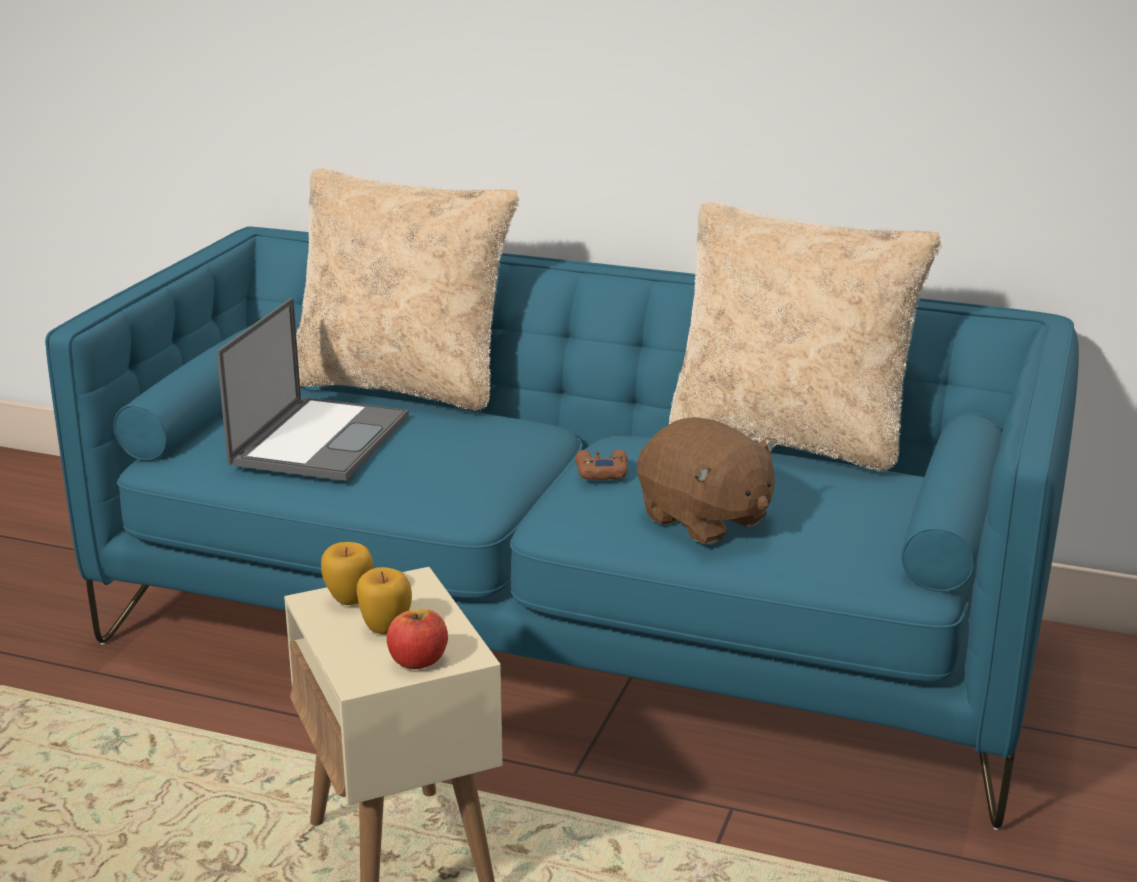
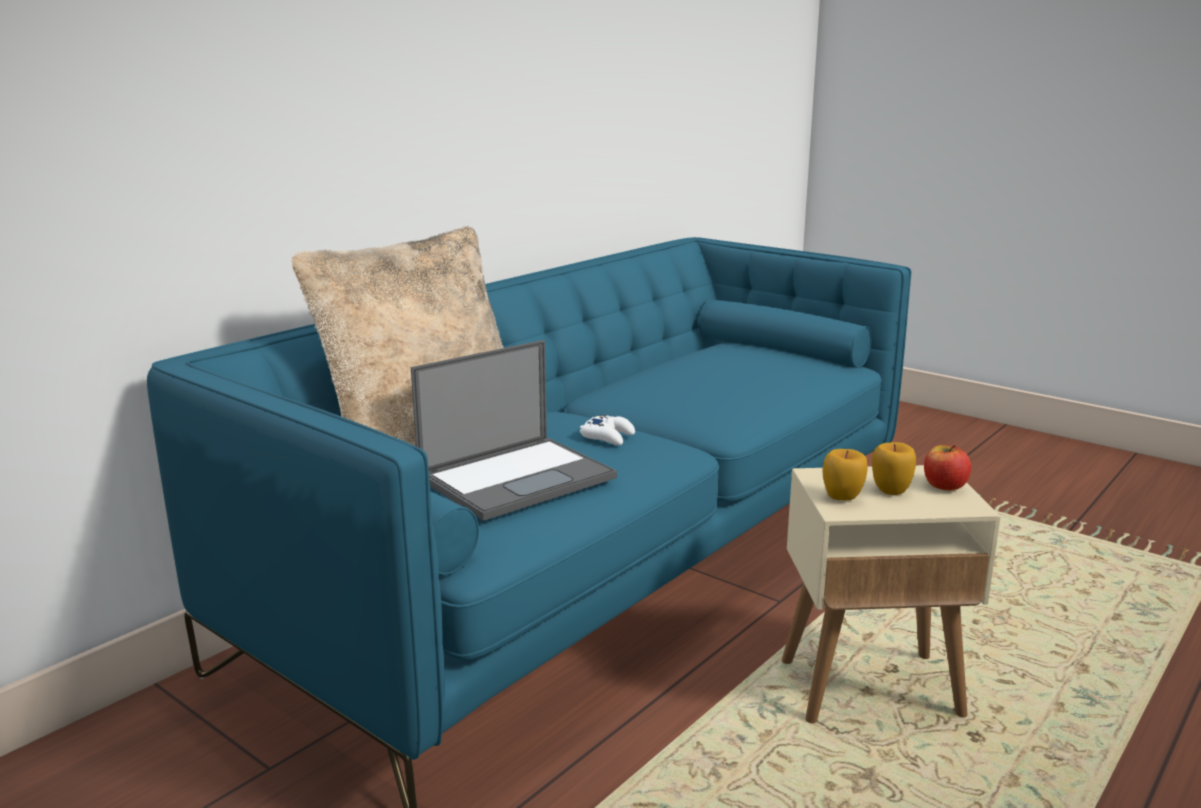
camera: 70 degrees left, 5 degrees down
laptop [216,297,409,481] -> laptop turned 105 degrees clockwise [411,340,617,521]
brown game controller [575,449,628,480] -> none
brown plush toy [637,417,777,544] -> none
beige pillow [669,201,943,472] -> none
none -> white game controller [580,415,635,445]

